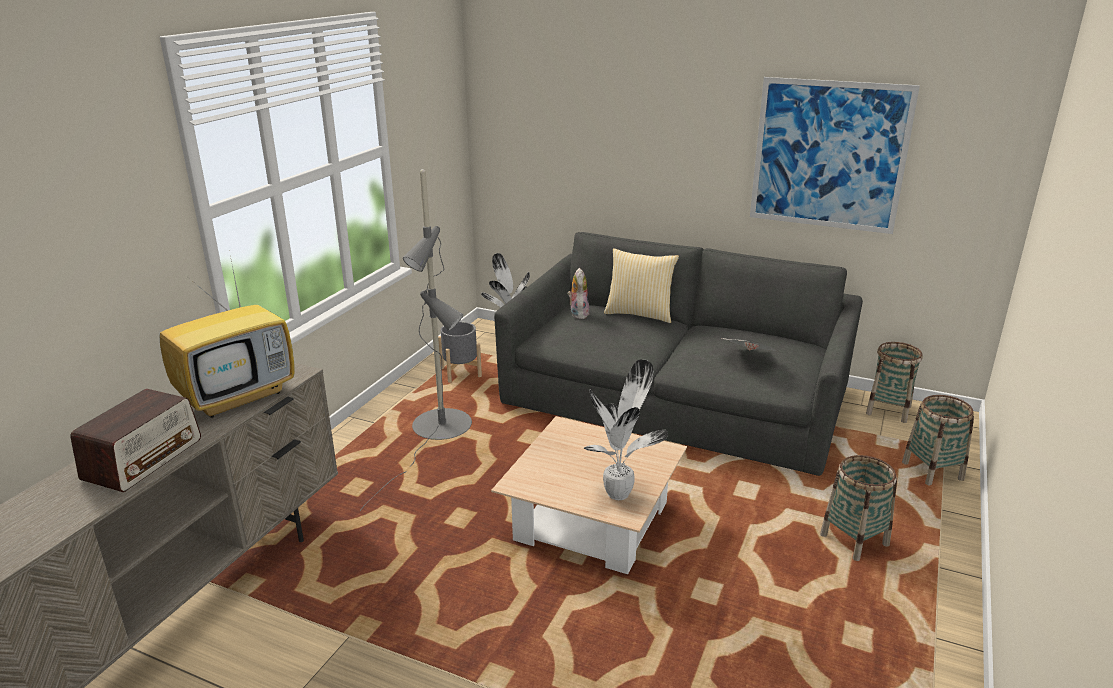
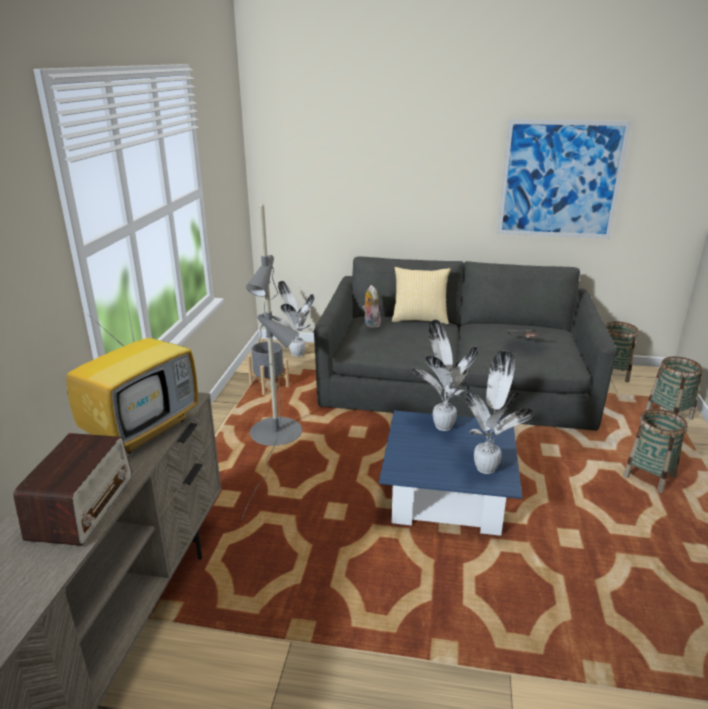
camera: 15 degrees left, 0 degrees up
beige coffee table [491,416,687,574] -> blue coffee table [379,411,522,536]
none -> potted plant [412,320,478,431]

